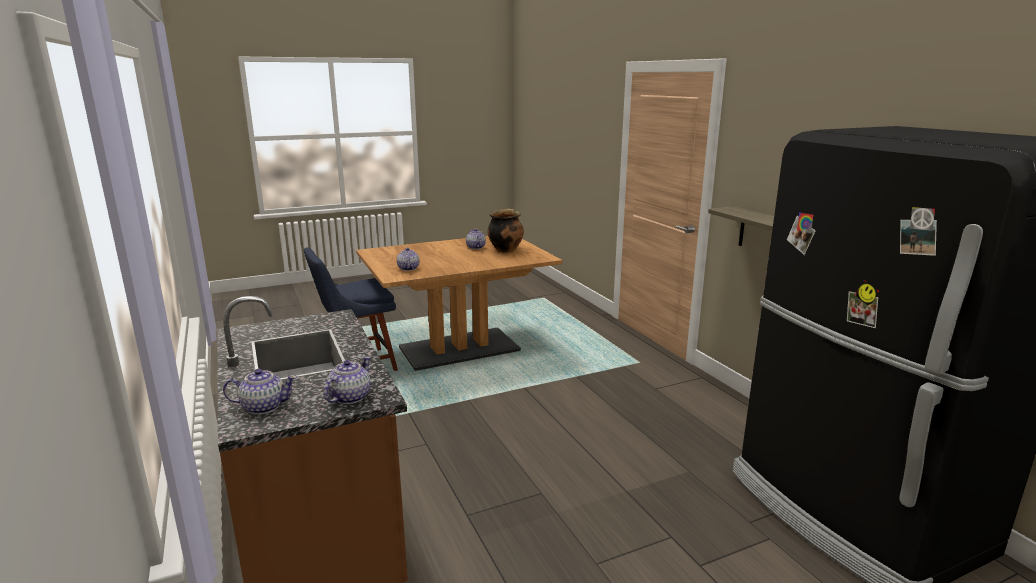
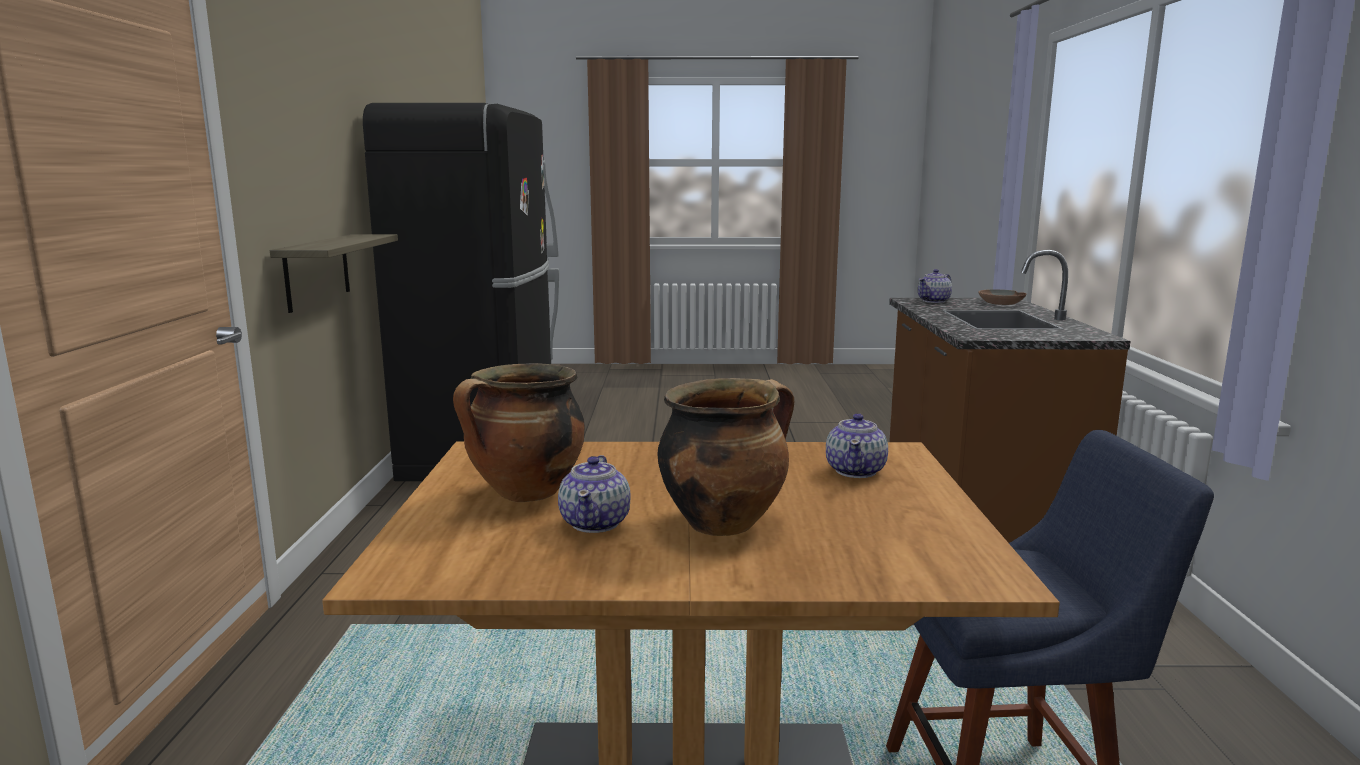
camera: 155 degrees left, 5 degrees down
teapot [223,369,297,414] -> brown bowl [979,289,1027,305]
none -> cooking pot [658,378,794,536]

